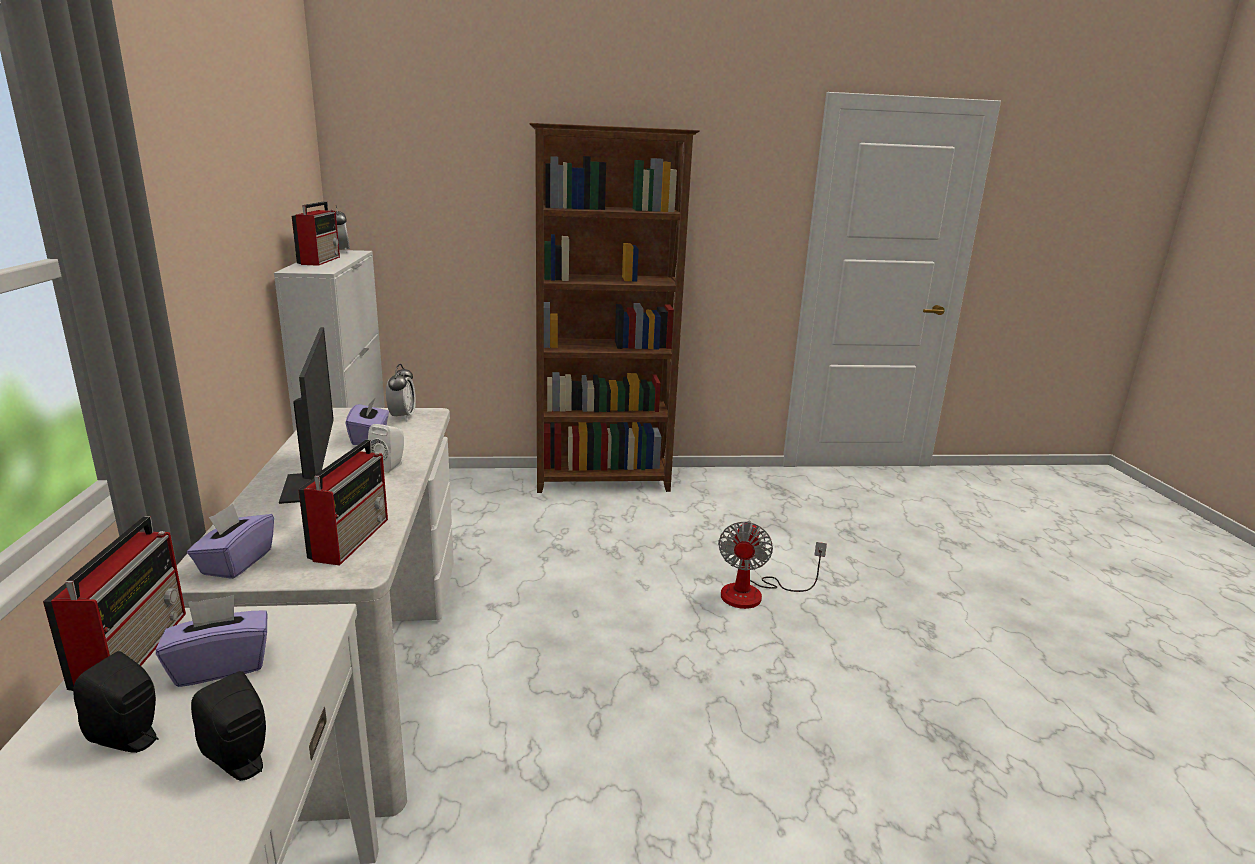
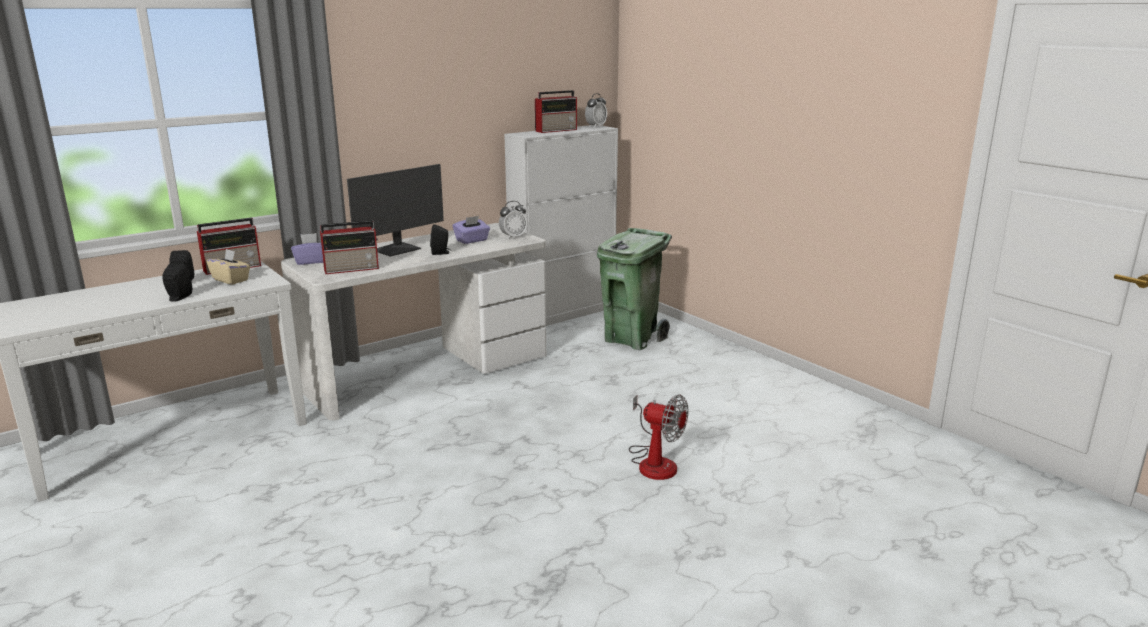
camera: 60 degrees right, 0 degrees up
purple tissue box [156,595,267,687] -> beige tissue box [206,249,250,285]
white speaker [368,424,404,473] -> black speaker [430,224,450,255]
brown bookcase [529,123,700,493] -> none
fan [718,521,827,609] -> fan turned 135 degrees counterclockwise [629,394,688,480]
none -> green trash can [597,228,672,350]

